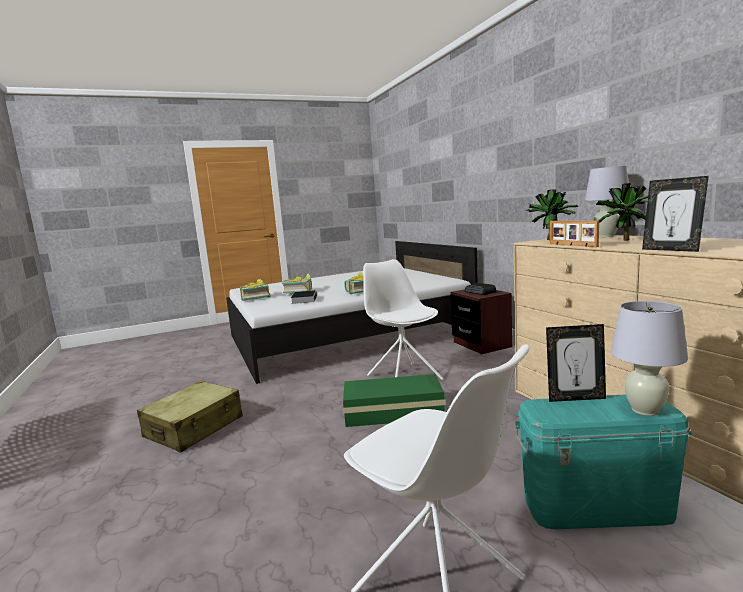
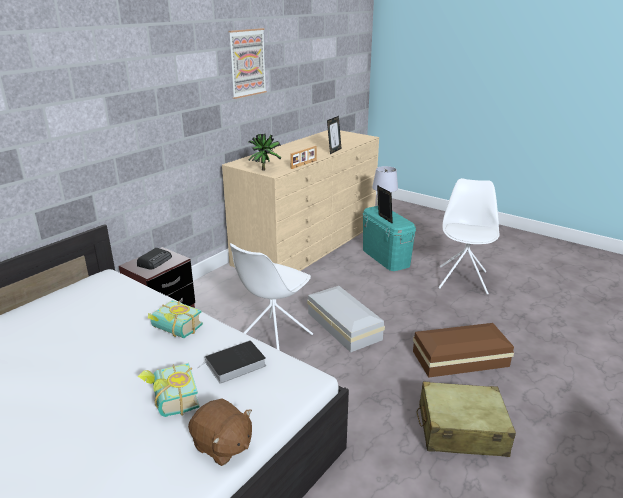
camera: 120 degrees left, 15 degrees up
book [240,279,271,301] -> brown plush toy [188,398,252,466]
green storage box [343,374,446,427] -> white storage box [307,286,385,353]
white table lamp [585,166,629,237] -> none
potted plant [596,183,648,241] -> none
none -> picture [228,28,267,99]
none -> brown storage box [413,323,514,378]

